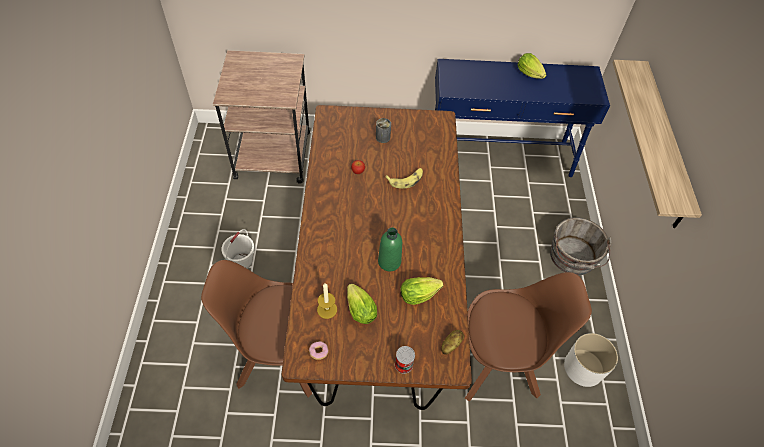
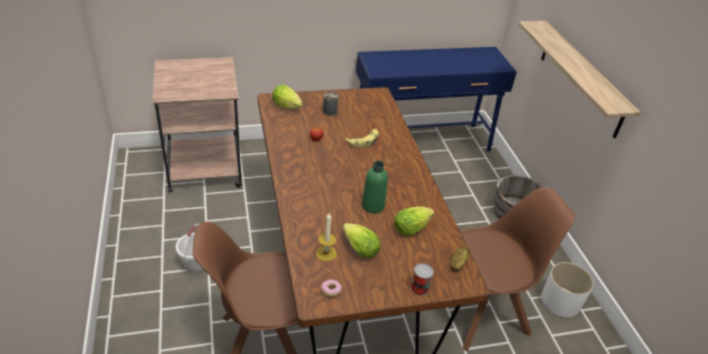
camera: 15 degrees left, 15 degrees down
lettuce [517,53,546,79] -> lettuce moved to [272,84,303,109]

